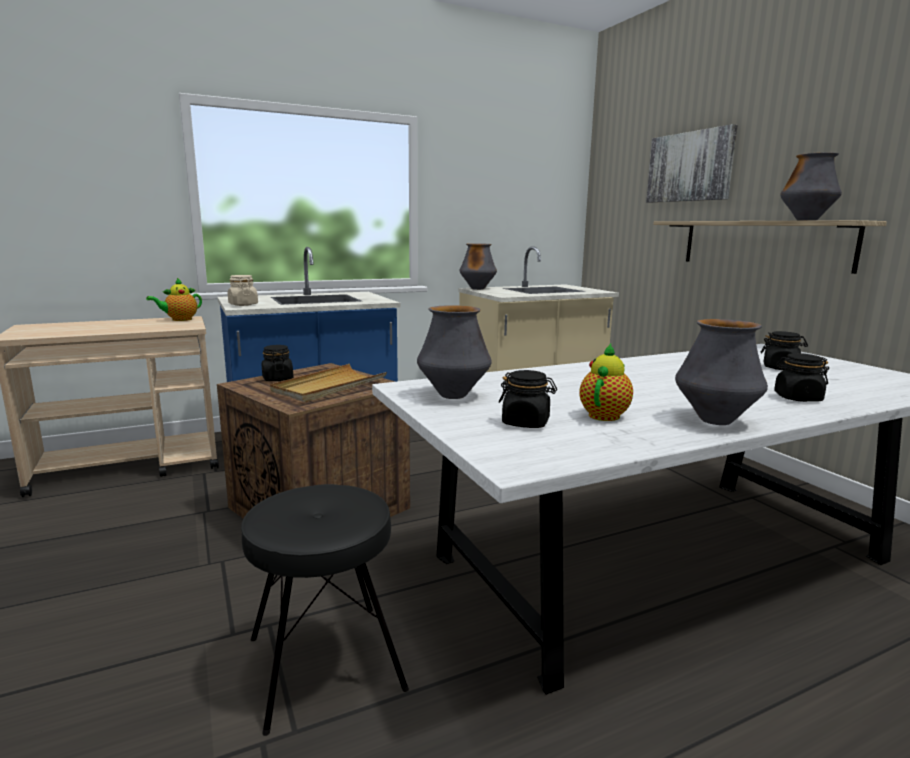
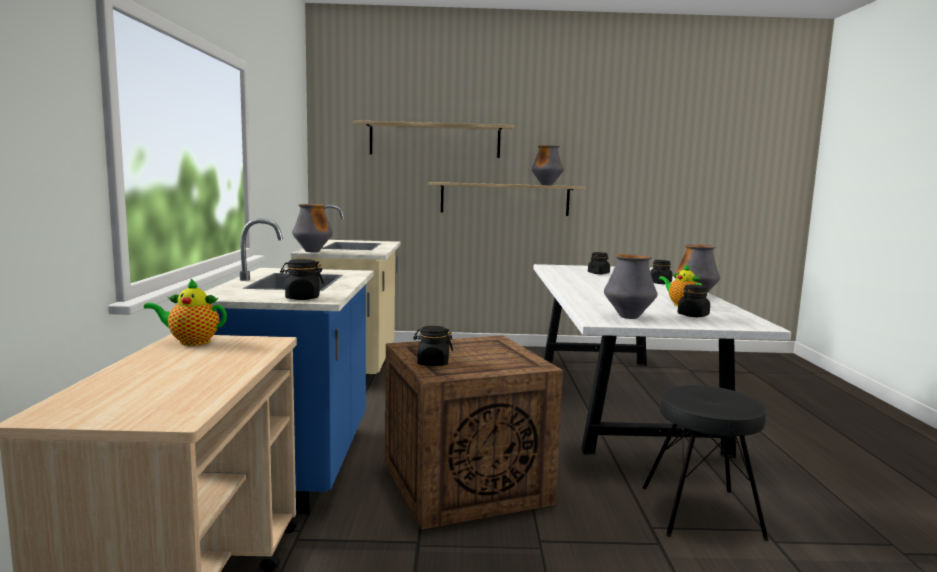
camera: 65 degrees left, 5 degrees down
teapot [146,278,202,321] -> teapot turned 105 degrees clockwise [144,278,227,346]
beige jar [228,275,258,306] -> black jar [280,259,324,300]
beige tray [270,364,387,402] -> none
picture [646,124,738,203] -> shelf [353,120,514,158]

